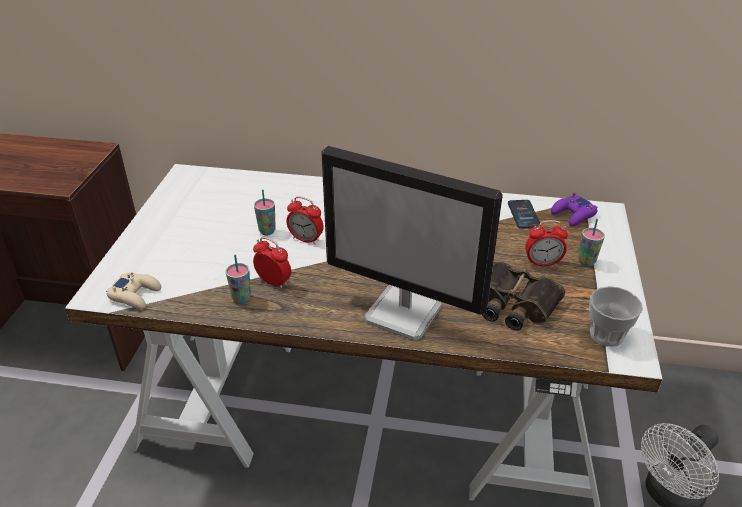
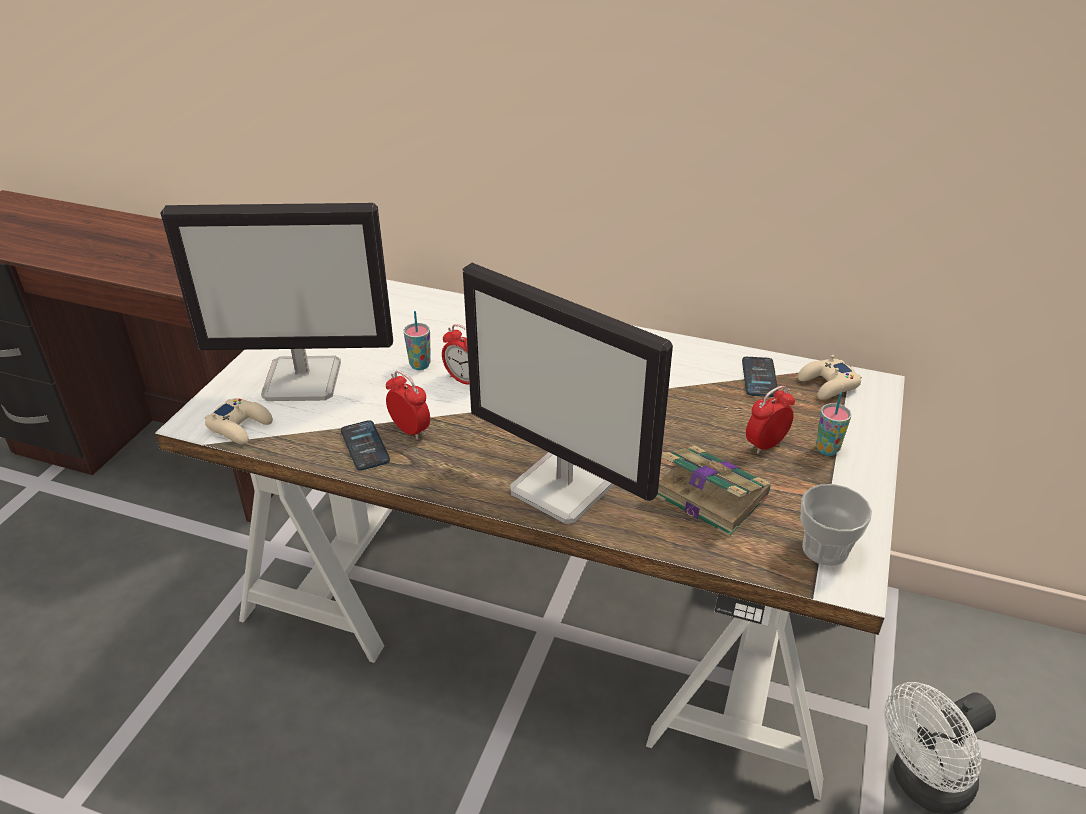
camera: 10 degrees right, 0 degrees up
cup [226,255,251,304] -> phone [341,420,390,471]
binoculars [482,262,565,331] -> book [656,446,771,537]
alarm clock [525,220,568,266] -> alarm clock turned 135 degrees clockwise [746,386,795,454]
purple game controller [551,193,598,226] -> beige game controller [798,355,862,400]
none -> monitor [160,203,393,401]

